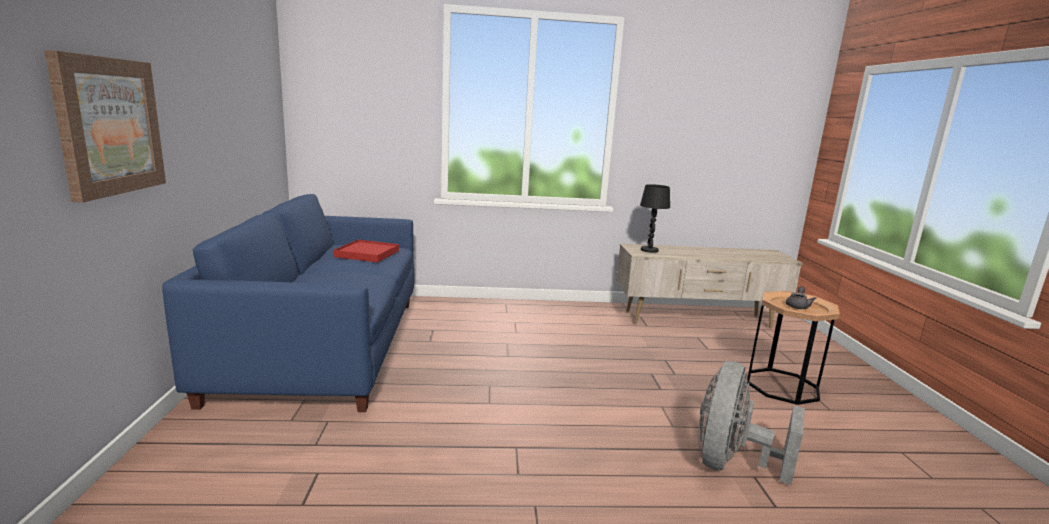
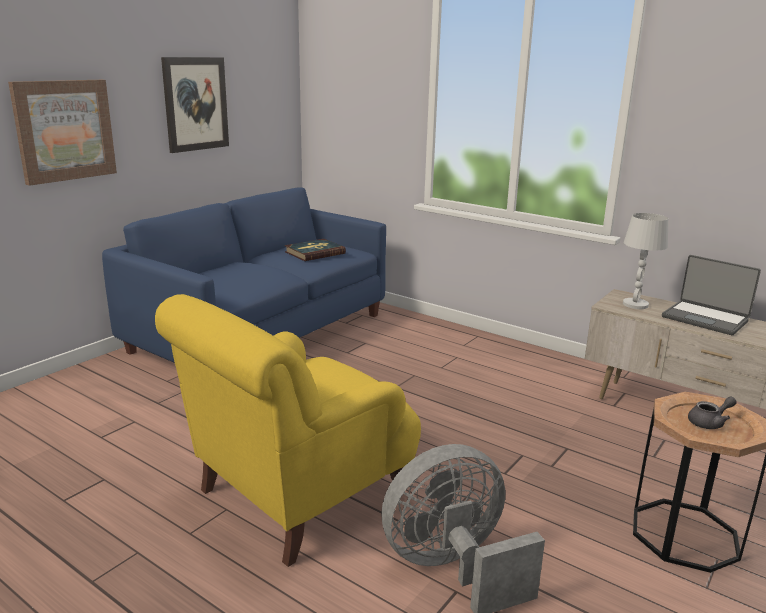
camera: 40 degrees right, 5 degrees up
red tray [333,240,399,262] -> book [285,239,346,261]
black table lamp [640,184,670,253] -> white table lamp [623,213,668,309]
none -> yellow armchair [155,294,421,567]
none -> picture [161,57,229,153]
none -> laptop [662,255,761,335]

